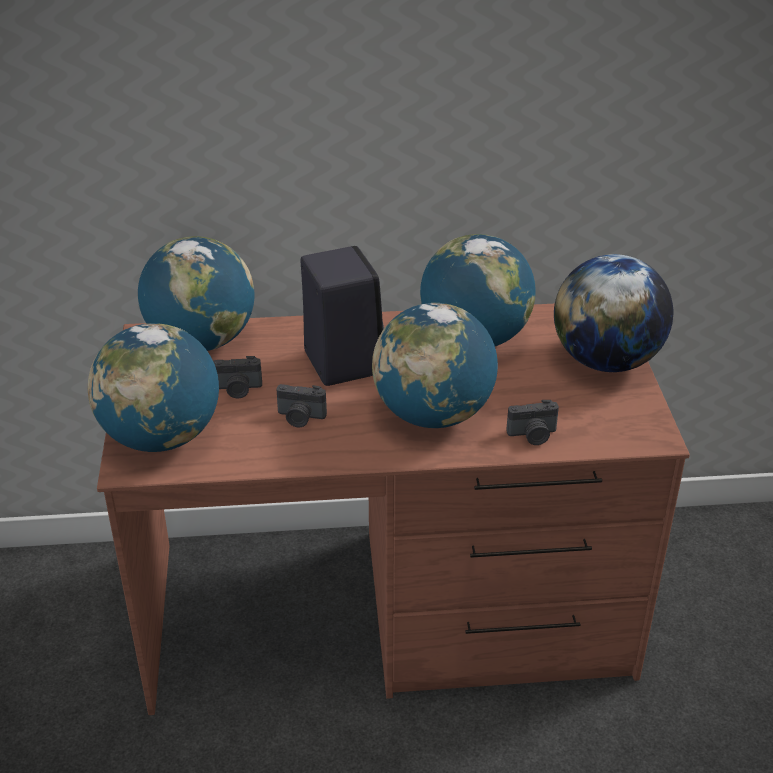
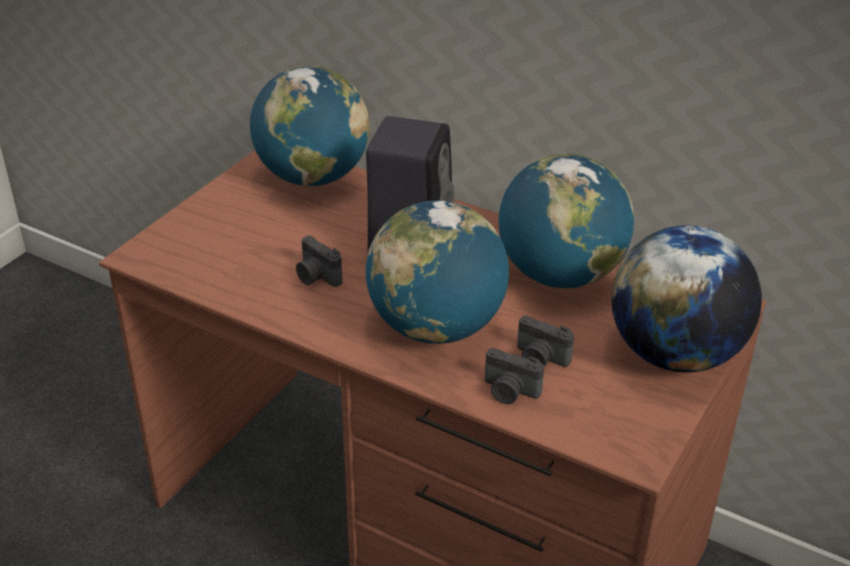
camera: 35 degrees right, 0 degrees up
globe [88,323,219,452] -> none
camera [213,356,262,399] -> camera moved to [517,316,574,367]

